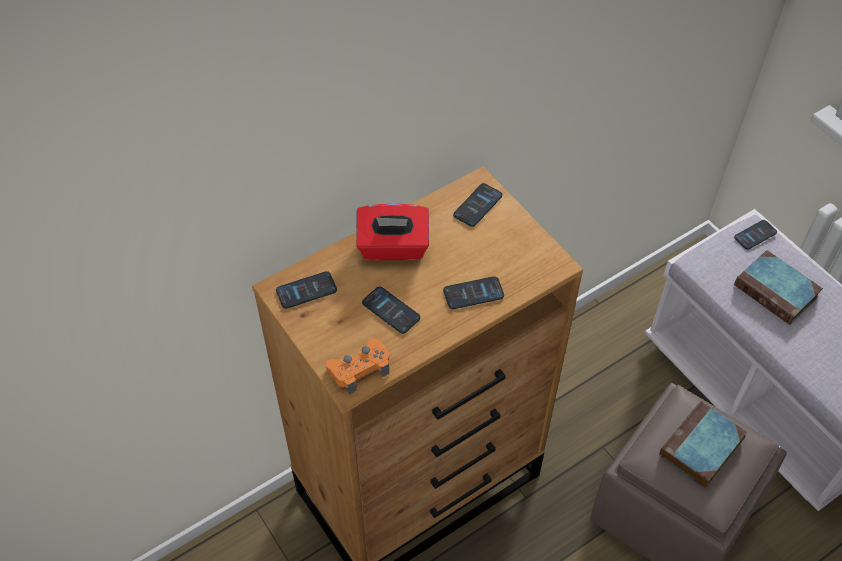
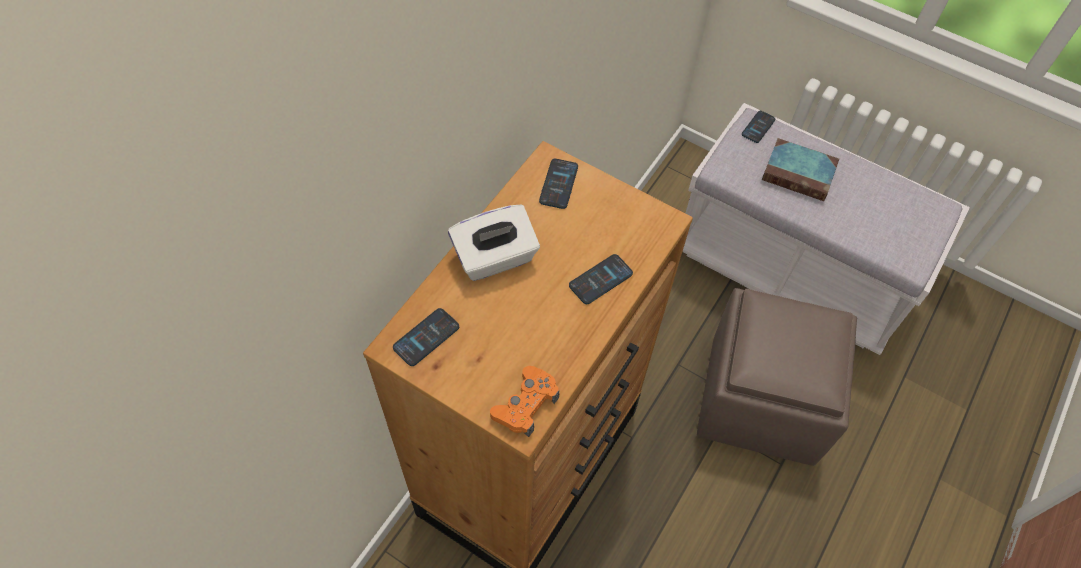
camera: 25 degrees left, 5 degrees up
red tissue box [356,204,429,260] -> white tissue box [448,205,540,281]
phone [362,286,420,334] -> none
book [659,401,747,488] -> none

